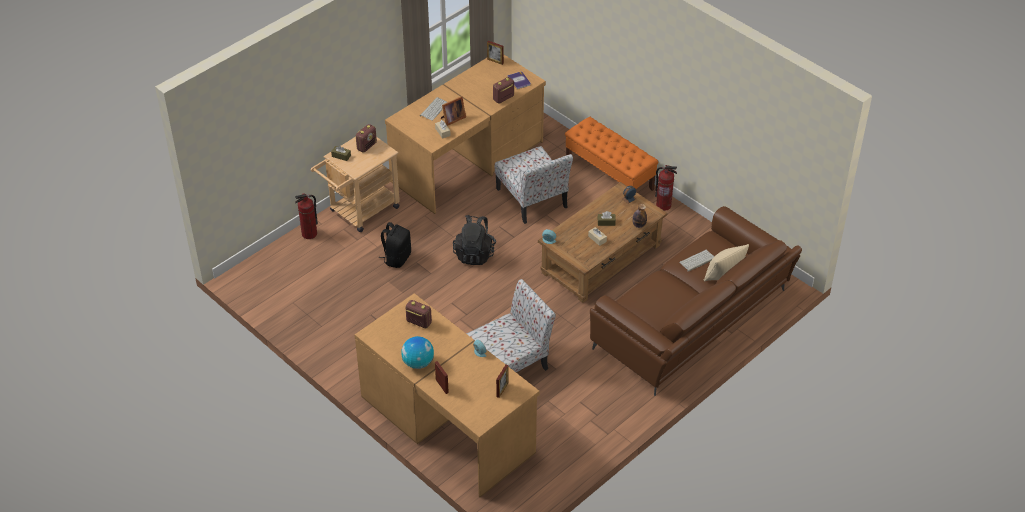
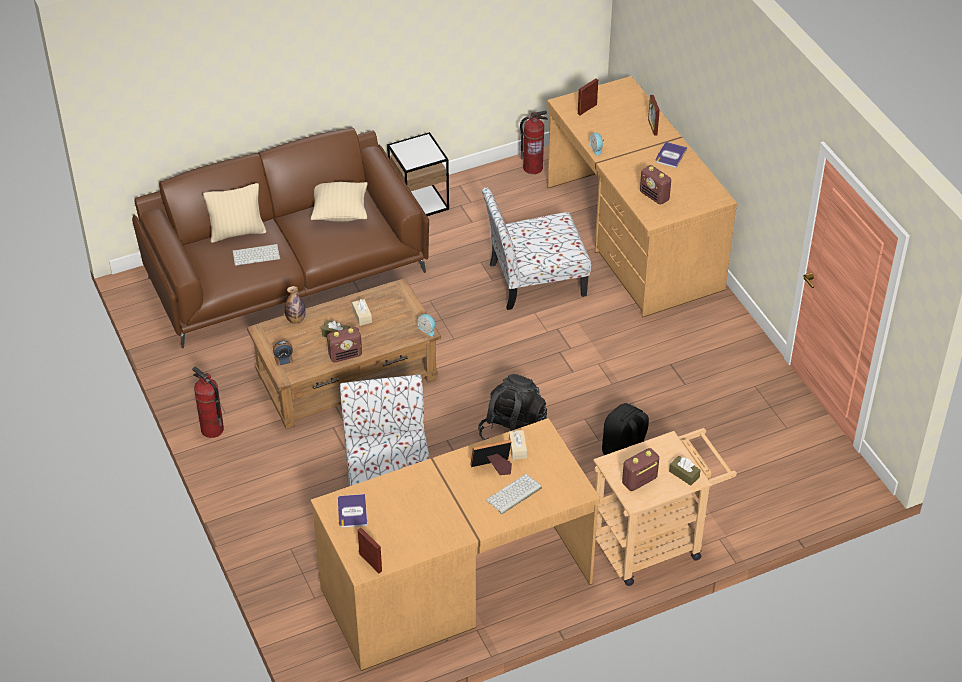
camera: 160 degrees left, 0 degrees up
fire extinguisher [295,194,318,239] -> fire extinguisher moved to [520,110,548,174]
globe [401,336,434,369] -> book [655,142,687,168]
radio [493,77,514,104] -> radio moved to [327,327,362,362]
orange bench [565,117,659,191] -> none
none -> beige pillow [311,182,368,222]
none -> side table [387,132,449,216]

